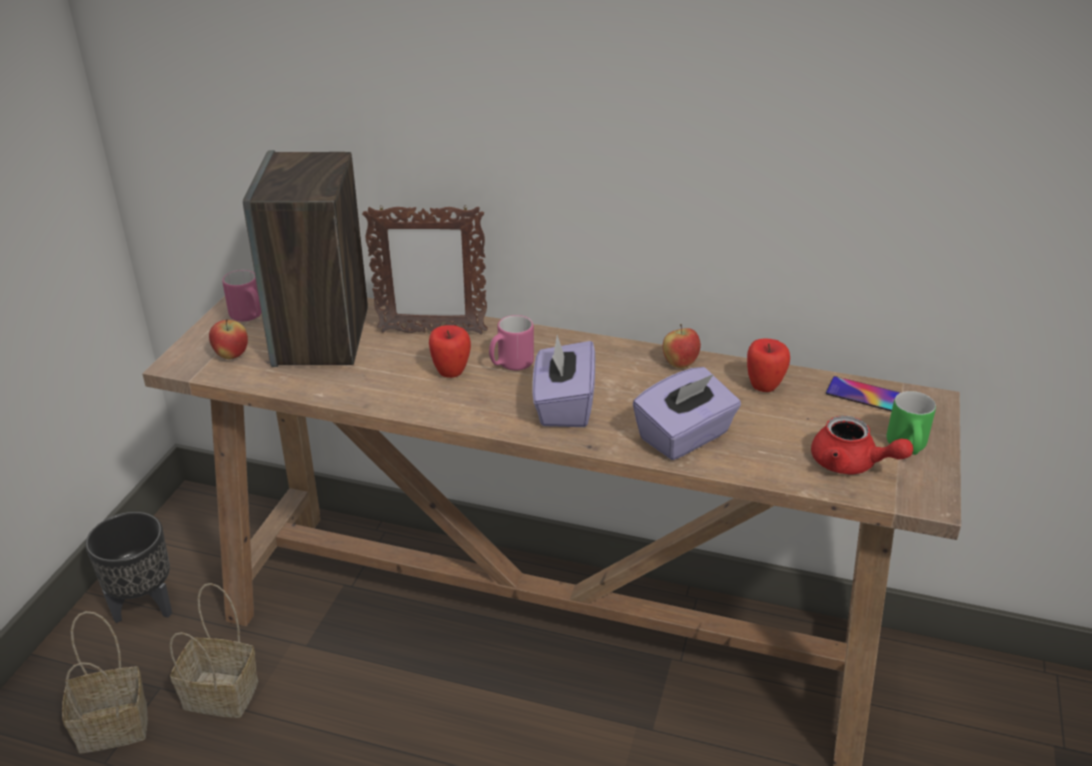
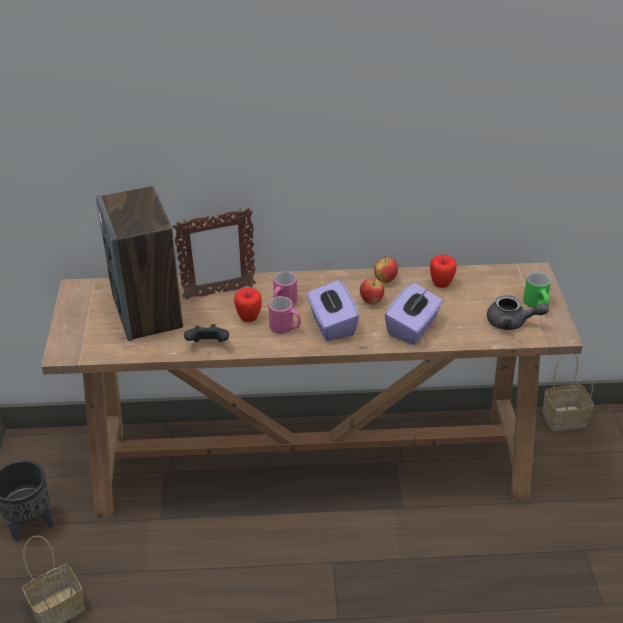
camera: 20 degrees left, 5 degrees up
basket [169,583,258,718] -> basket moved to [542,354,594,431]
apple [209,319,248,359] -> apple moved to [360,279,384,304]
pink mug [222,270,261,321] -> pink mug moved to [269,296,301,334]
red teapot [811,416,913,475] -> grey teapot [487,295,549,330]
phone [826,376,900,411] -> none
none -> black game controller [184,324,229,342]

